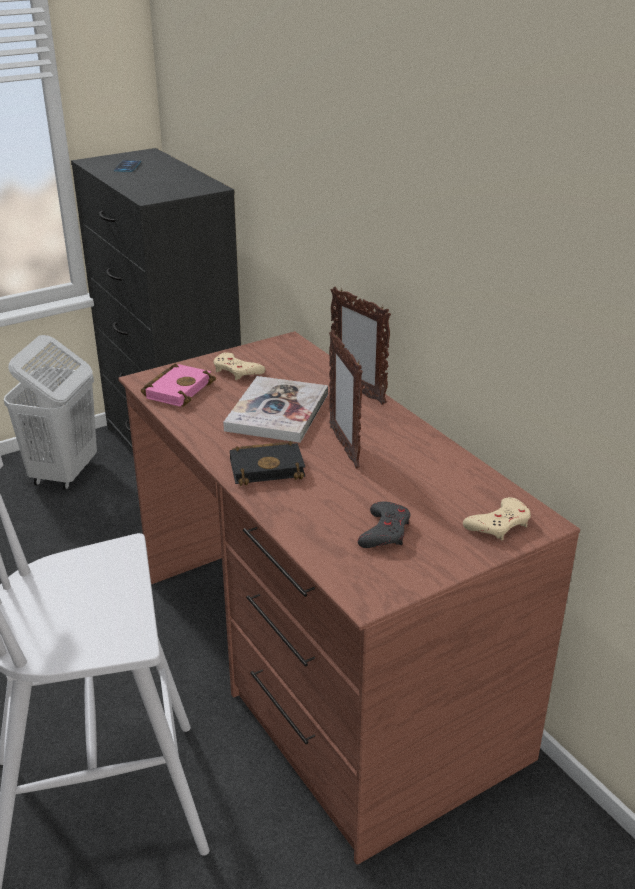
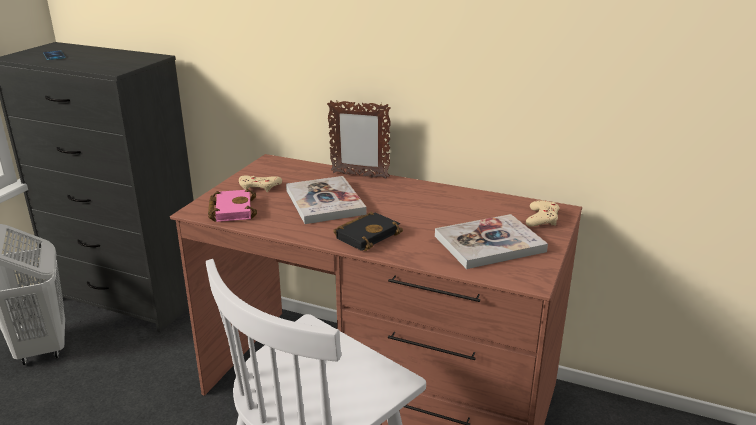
camera: 35 degrees left, 5 degrees down
picture frame [329,330,363,469] -> none
grey game controller [358,501,410,548] -> book [435,214,548,269]

